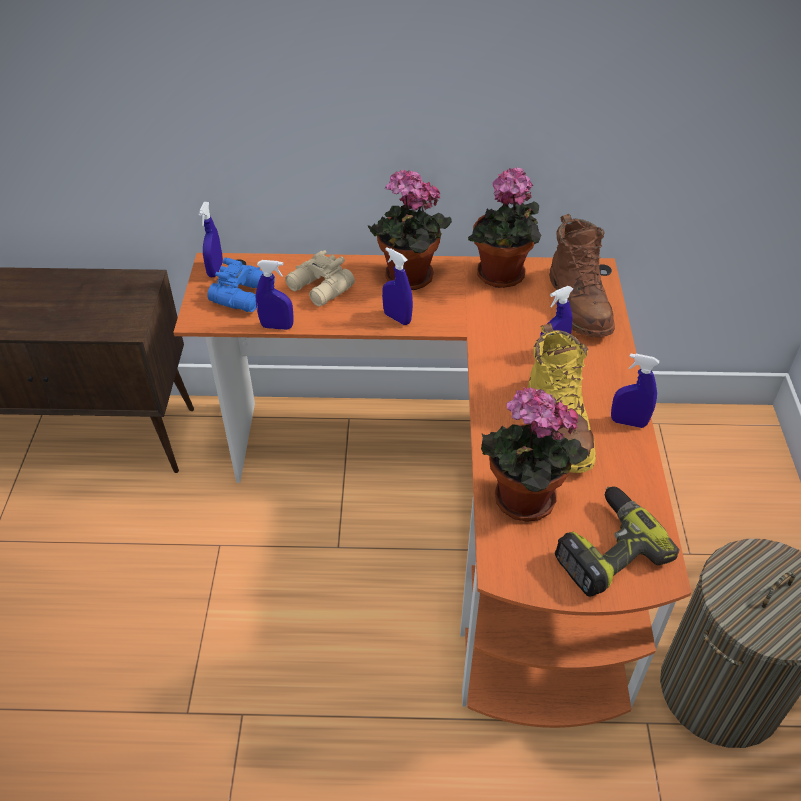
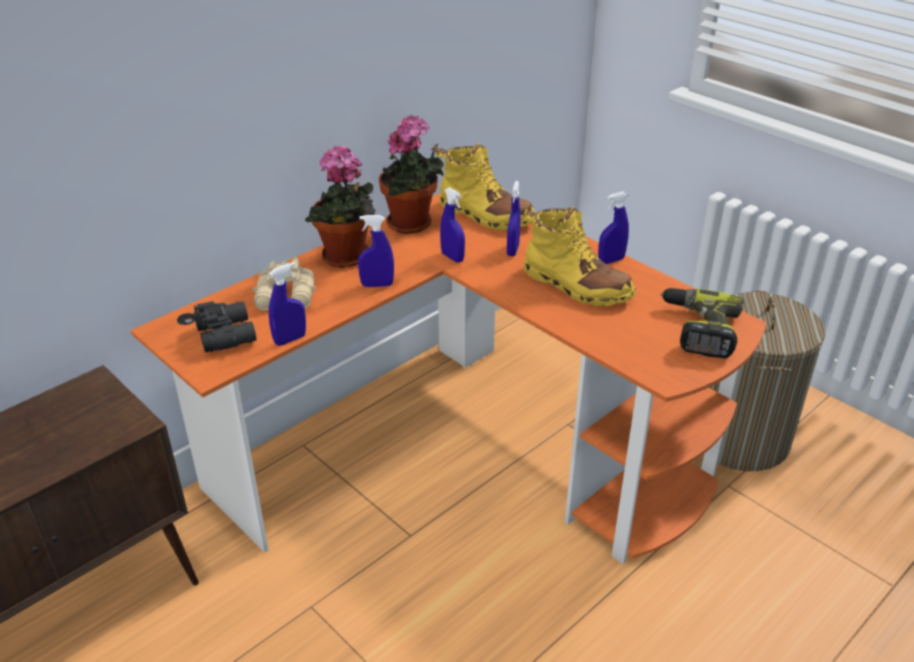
camera: 45 degrees left, 10 degrees down
blue spray bottle [198,202,223,277] -> blue spray bottle moved to [440,187,465,263]
blue binoculars [208,257,275,312] -> black binoculars [194,301,257,352]
potted plant [481,387,588,522] -> none
brown boot [549,213,615,337] -> yellow boot [436,143,536,231]

